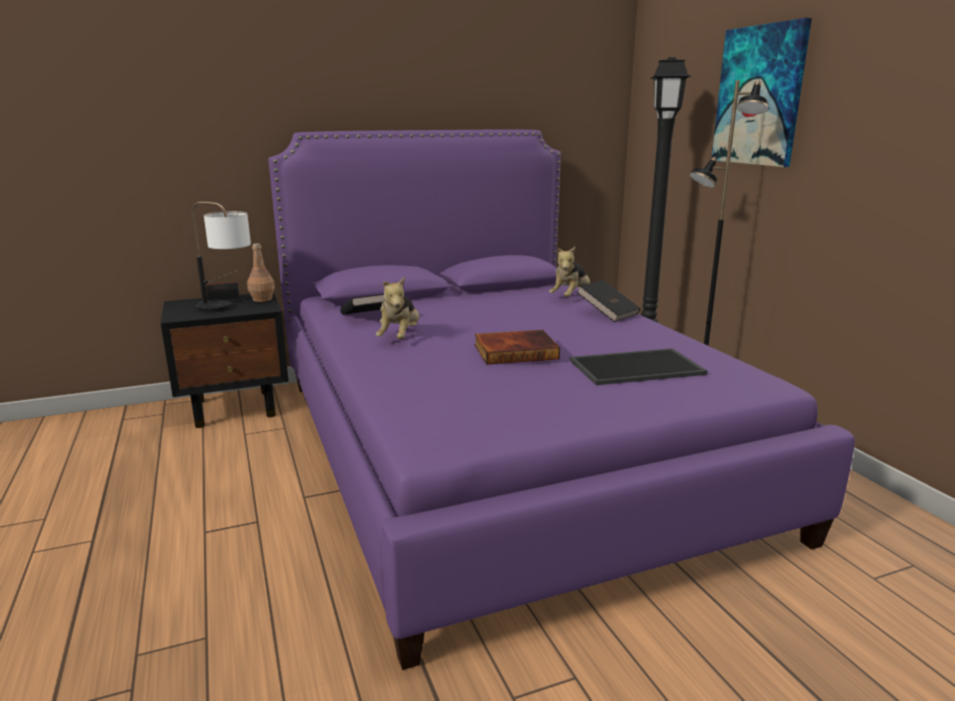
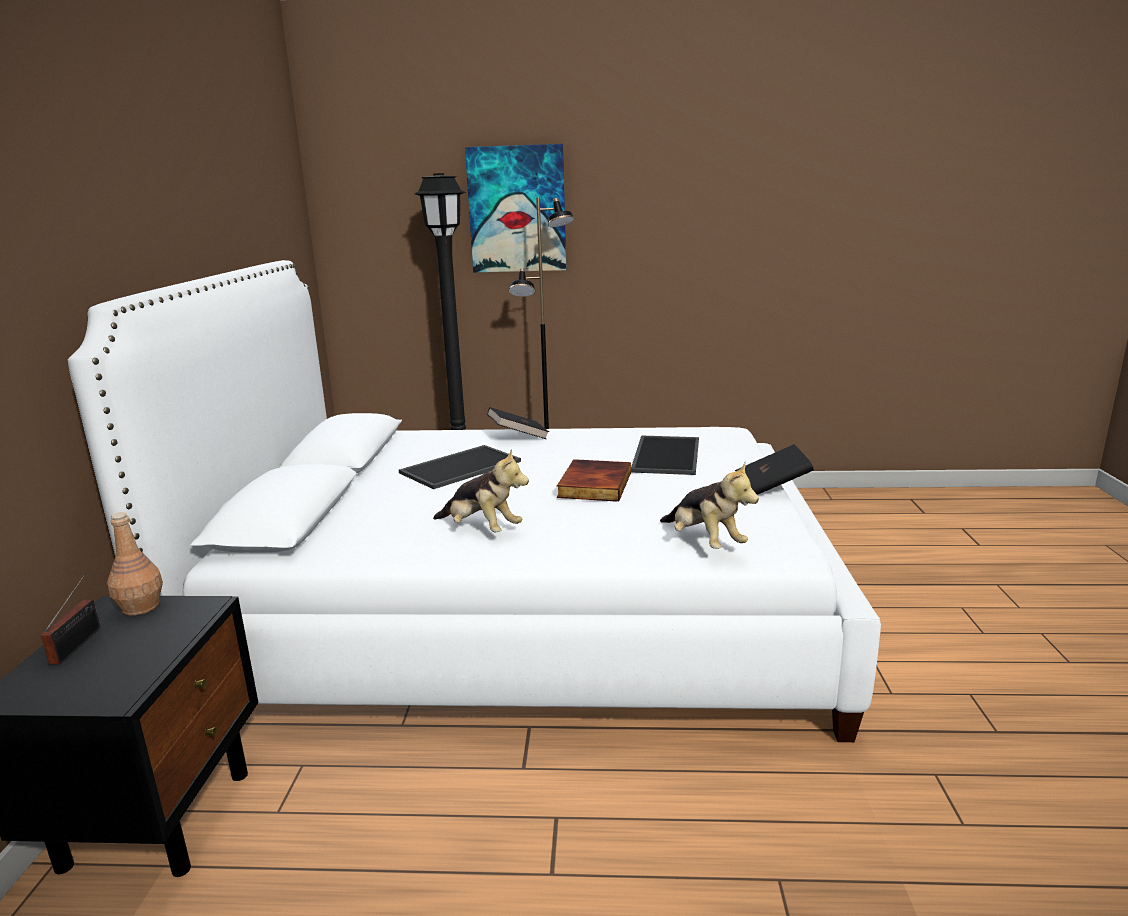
camera: 65 degrees left, 0 degrees up
table lamp [192,202,251,312] -> none
purple bed [268,130,855,670] -> white bed [68,260,881,742]
black book [340,294,384,315] -> black book moved to [735,444,814,495]
plush toy [549,247,590,297] -> plush toy moved to [660,462,759,549]
none -> tray [399,445,521,489]

